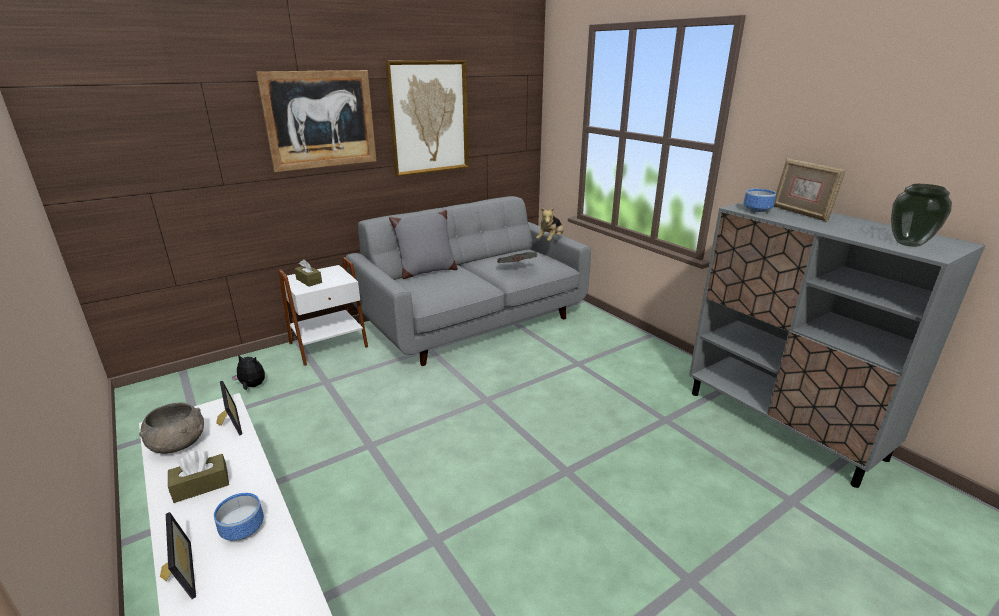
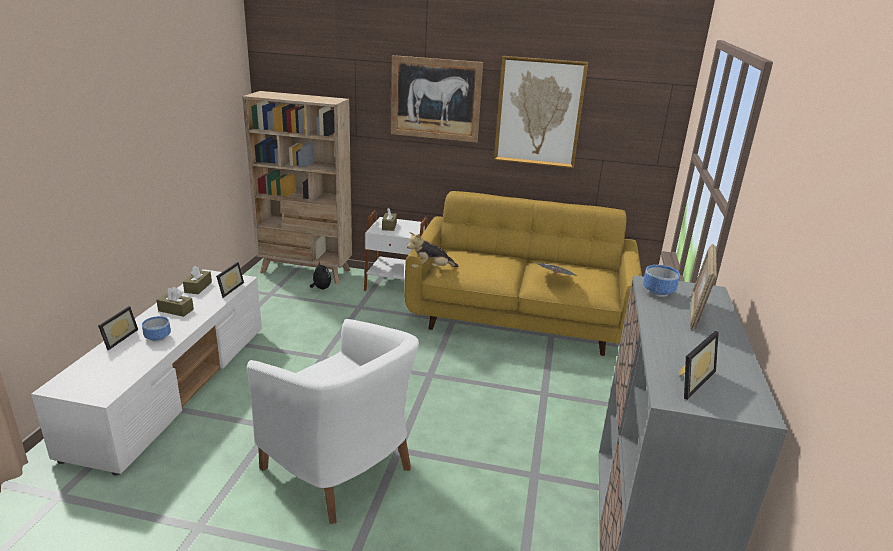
camera: 45 degrees right, 0 degrees up
grey bowl [139,402,204,454] -> brown tissue box [183,265,212,294]
grey sofa [346,196,591,366] -> yellow sofa [405,191,642,356]
grey pillow [389,209,458,279] -> none
plush toy [536,207,564,241] -> plush toy moved to [407,232,459,268]
vase [891,184,952,247] -> picture frame [679,331,719,400]
none -> beige bookcase [242,91,352,284]
none -> white armchair [247,319,419,524]

